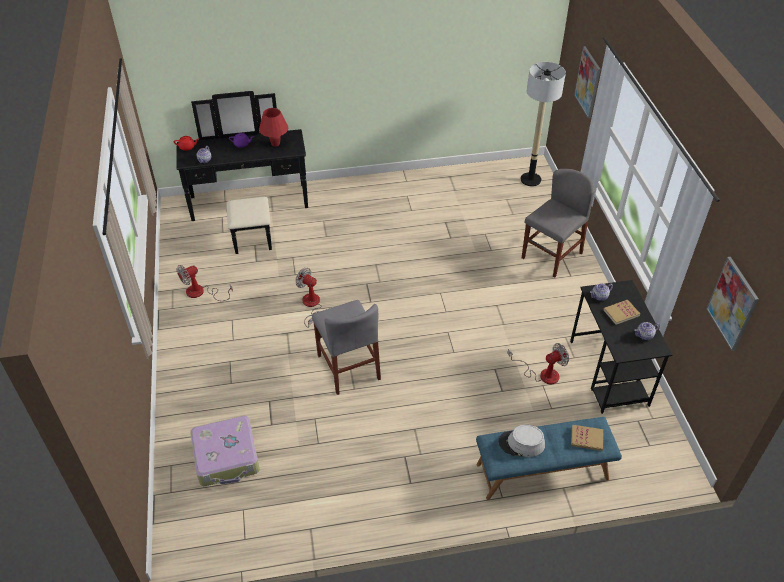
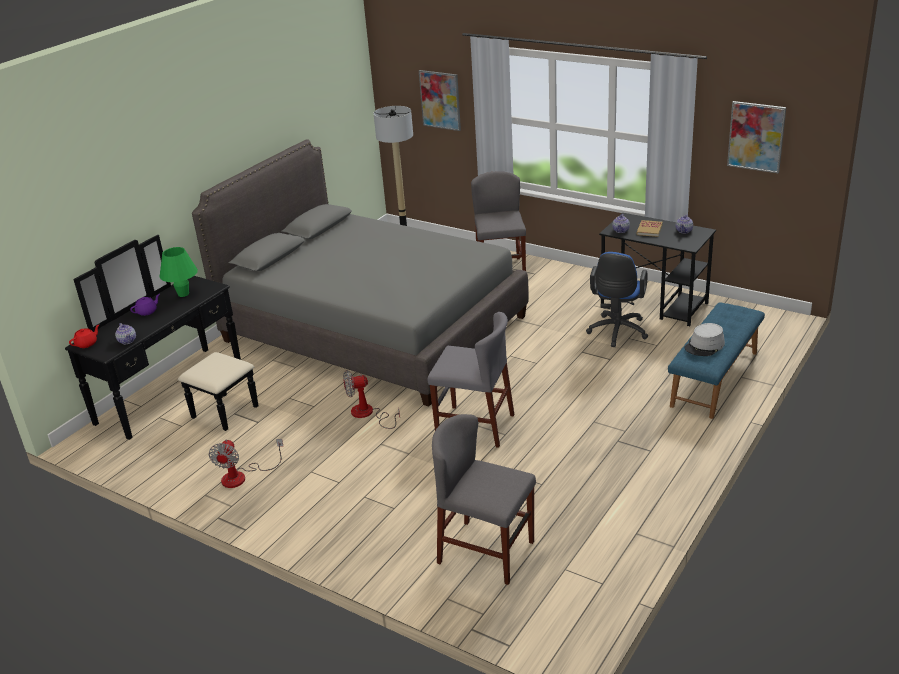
camera: 45 degrees left, 15 degrees down
suitcase [190,416,260,486] -> grey chair [432,414,536,585]
red table lamp [259,108,288,146] -> green table lamp [160,247,198,297]
fan [507,343,569,384] -> blue office chair [586,252,648,347]
book [571,425,603,451] -> none
none -> grey bed [192,139,529,407]

